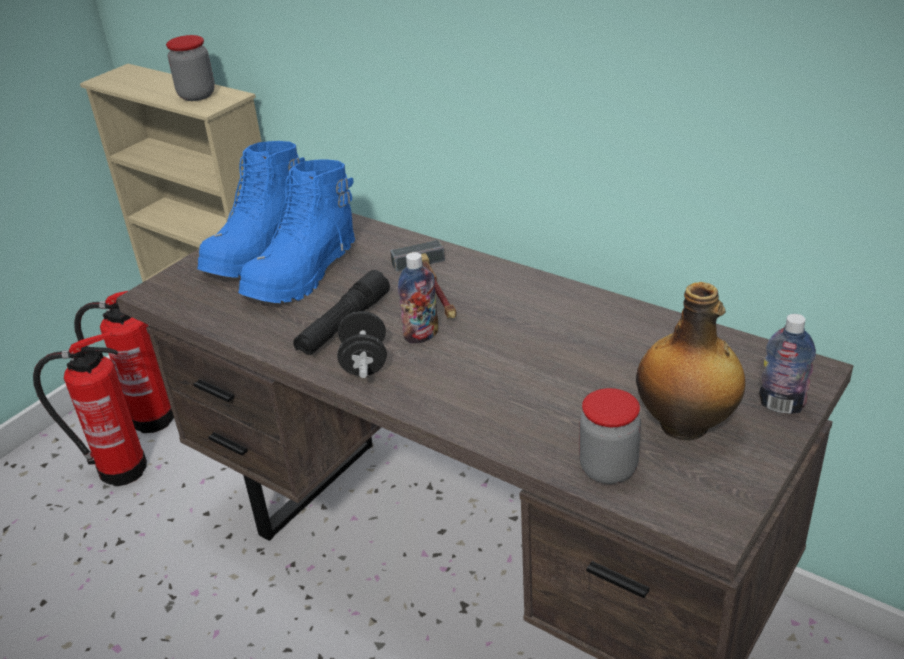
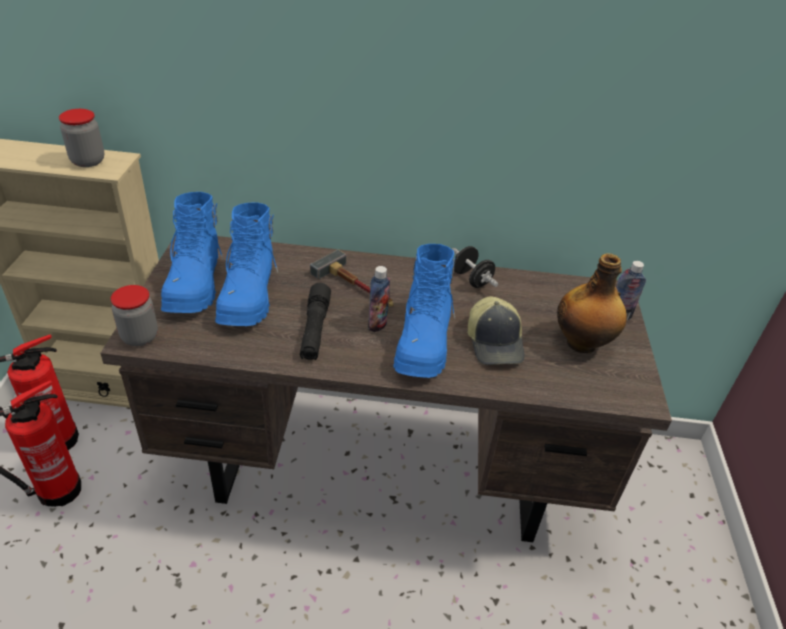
camera: 35 degrees left, 5 degrees up
black dumbbell [337,311,387,378] -> black dumbbell moved to [452,246,498,288]
jar [579,388,641,484] -> jar moved to [111,285,158,346]
none -> blue boot [393,244,456,378]
none -> cap [468,296,524,365]

